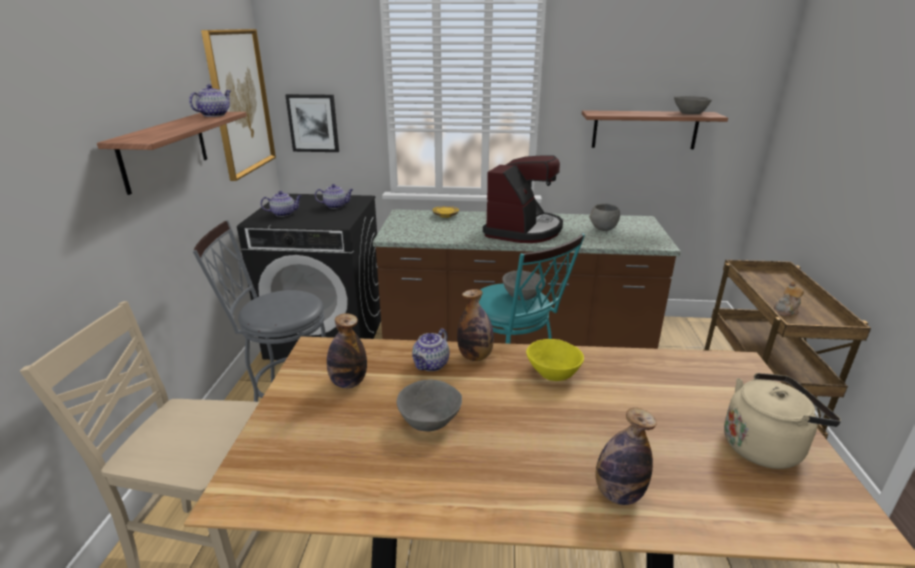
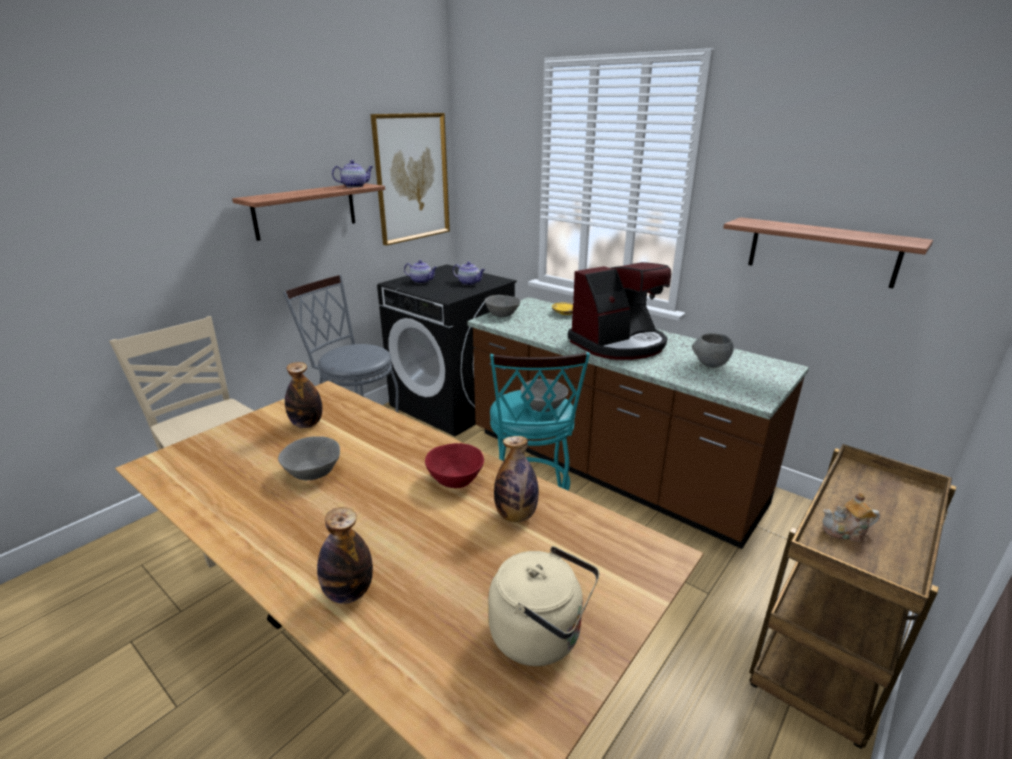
camera: 35 degrees right, 0 degrees up
picture [285,94,339,152] -> none
teapot [412,328,450,371] -> none
bottle [457,289,494,361] -> bottle moved to [494,436,539,522]
yellow bowl [526,339,584,381] -> red bowl [425,443,484,488]
grey bowl [674,96,712,114] -> grey bowl moved to [485,295,520,317]

